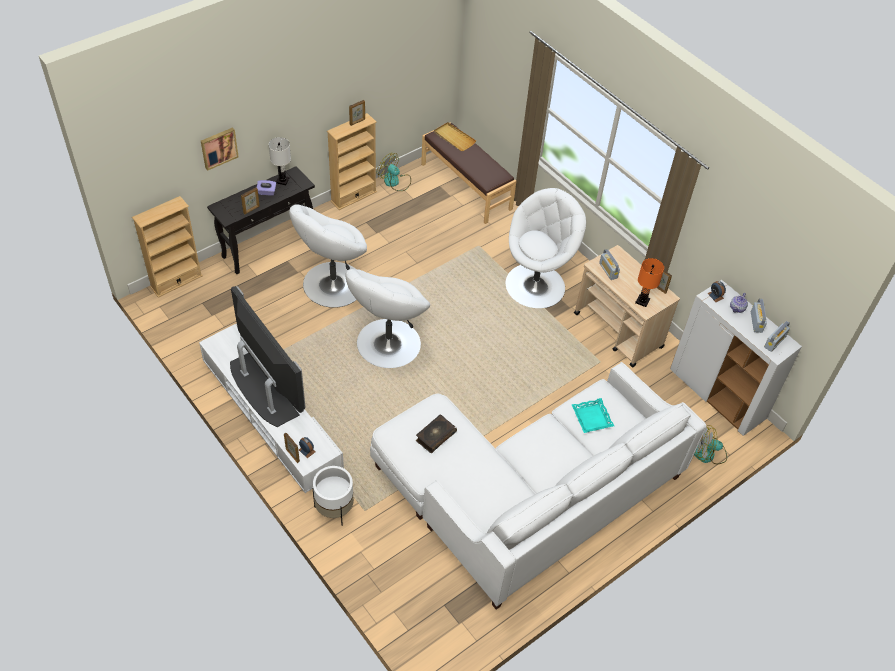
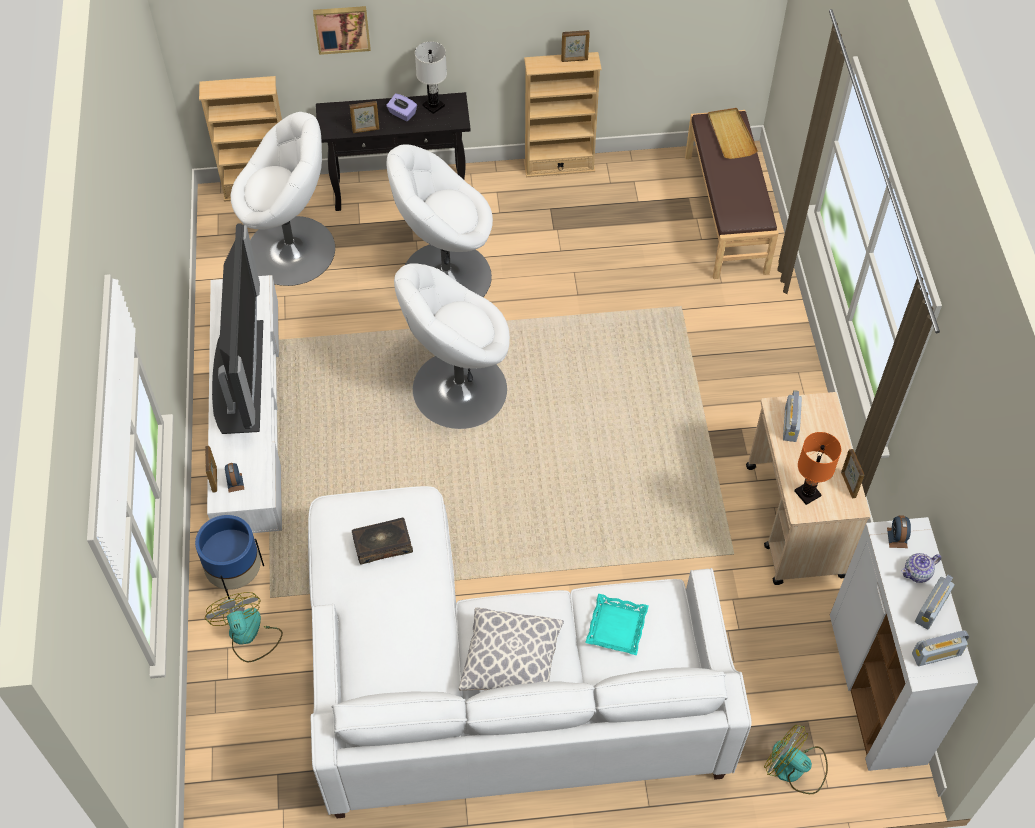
camera: 35 degrees right, 5 degrees up
white planter [313,466,354,526] -> blue planter [195,515,264,599]
fan [376,153,411,191] -> fan moved to [205,592,283,662]
white armchair [506,188,586,308] -> white armchair moved to [231,112,335,286]
none -> pillow [459,607,564,691]

